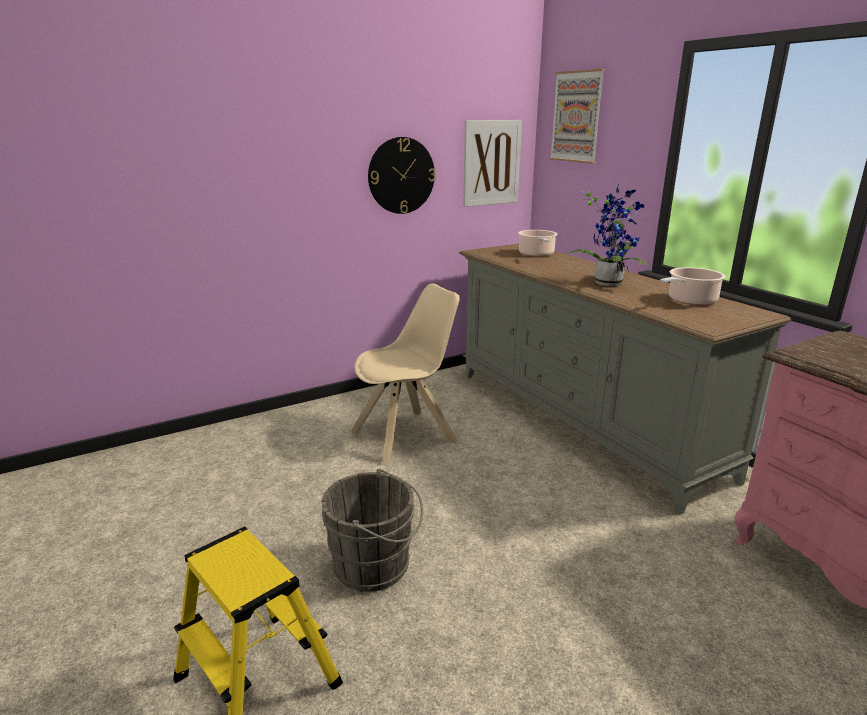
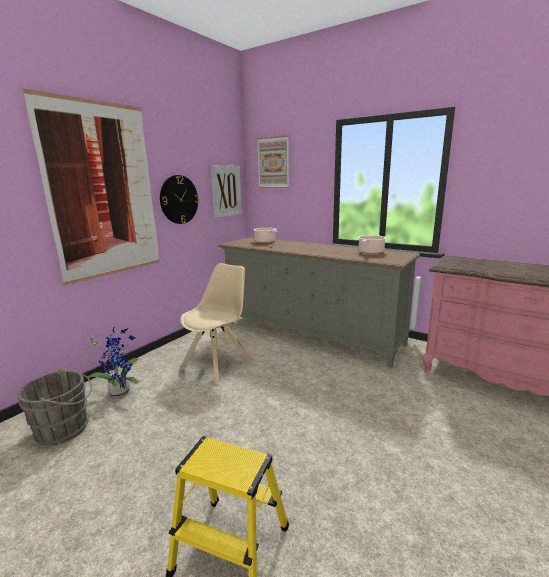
camera: 25 degrees left, 5 degrees down
grey bucket [322,469,423,592] -> grey bucket moved to [17,369,92,446]
potted plant [566,183,647,286] -> potted plant moved to [86,327,139,398]
none -> picture [23,89,160,286]

